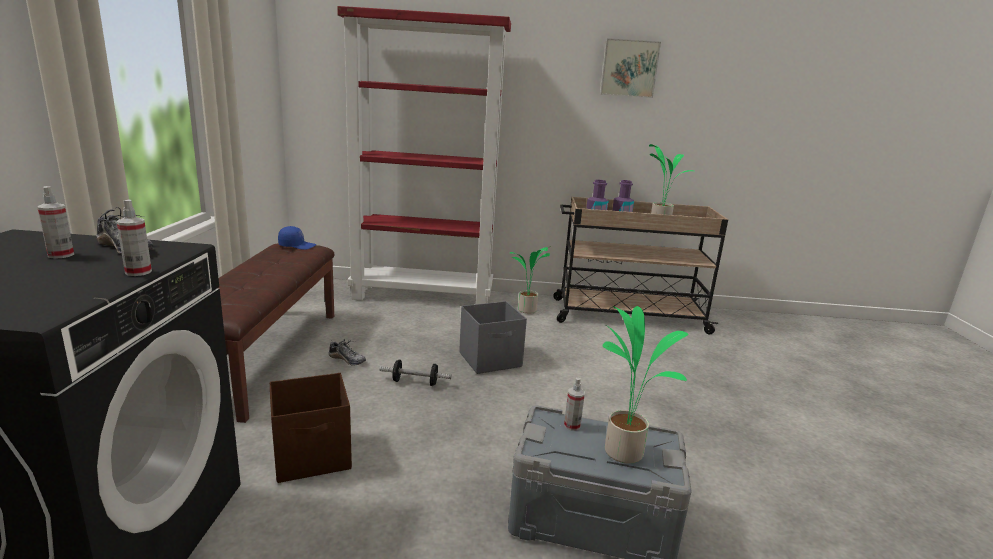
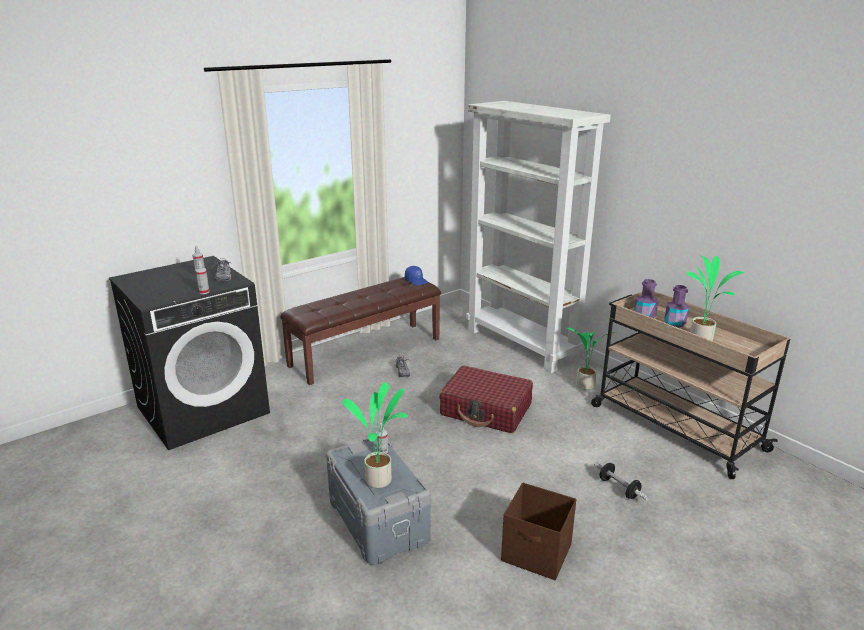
camera: 50 degrees right, 5 degrees up
brown storage box [270,373,352,483] -> brown storage box moved to [501,483,576,580]
red bookcase [337,6,511,304] -> white bookcase [466,101,611,373]
dumbbell [379,360,452,386] -> dumbbell moved to [594,462,649,501]
grey storage box [459,301,527,374] -> red suitcase [439,365,533,433]
picture [600,38,661,98] -> none

